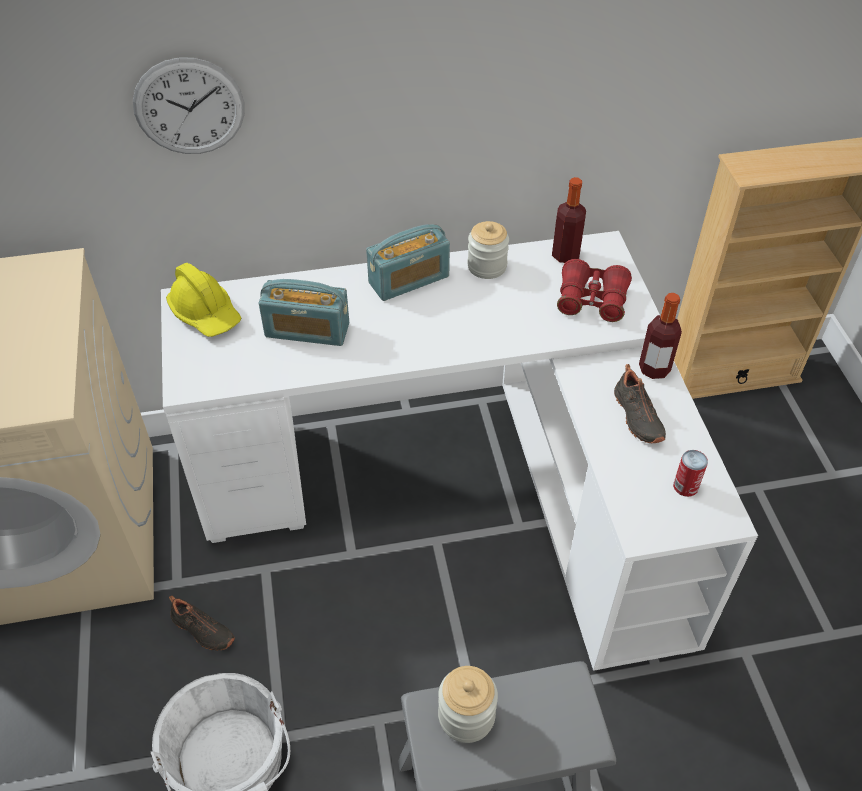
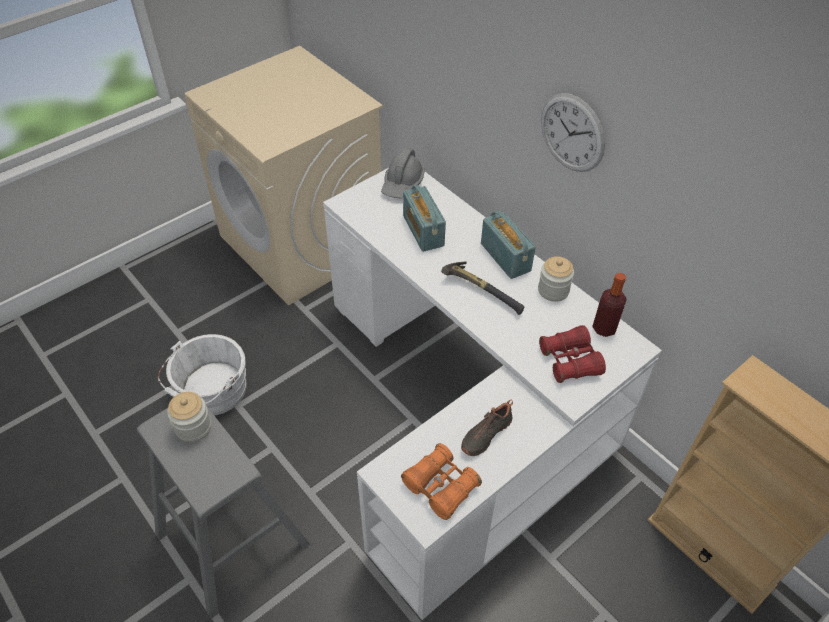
camera: 60 degrees right, 0 degrees up
wall clock [133,57,245,154] -> wall clock moved to [541,93,605,172]
yellow hard hat [166,263,241,337] -> grey hard hat [381,148,425,199]
black shoe [169,596,235,651] -> none
radio [366,224,450,301] -> radio turned 150 degrees counterclockwise [481,211,536,279]
bottle [639,293,682,379] -> none
can [673,450,708,497] -> orange binoculars [401,443,482,520]
none -> hammer [441,262,524,315]

